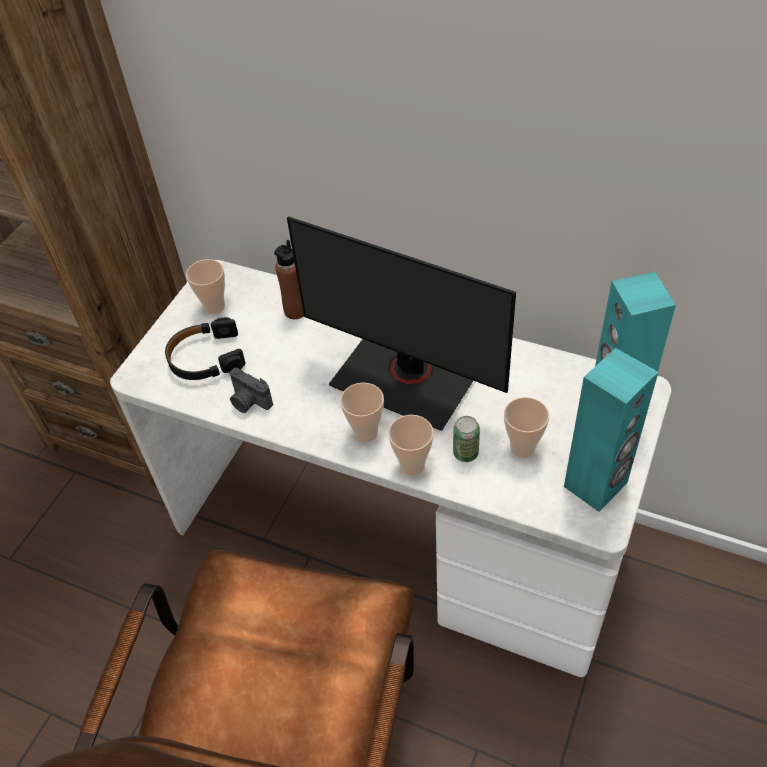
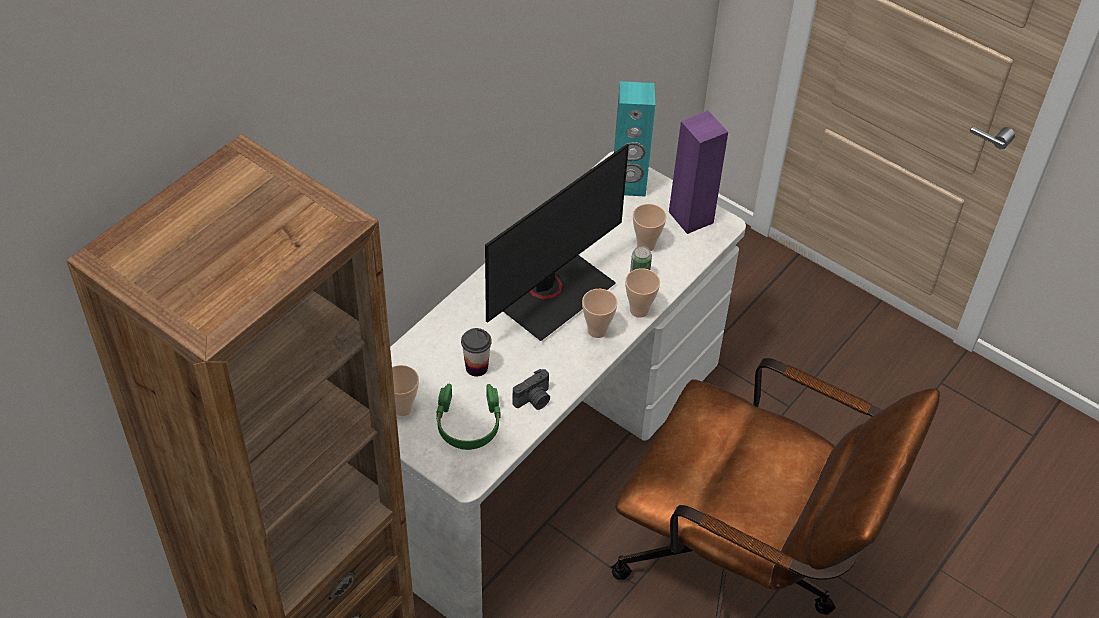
camera: 80 degrees left, 0 degrees up
black headphones [165,317,245,380] -> green headphones [436,384,501,450]
brown bottle [274,240,304,319] -> none
turquoise speaker [564,348,658,512] -> purple speaker [669,110,728,234]
none -> cup [461,328,492,377]

